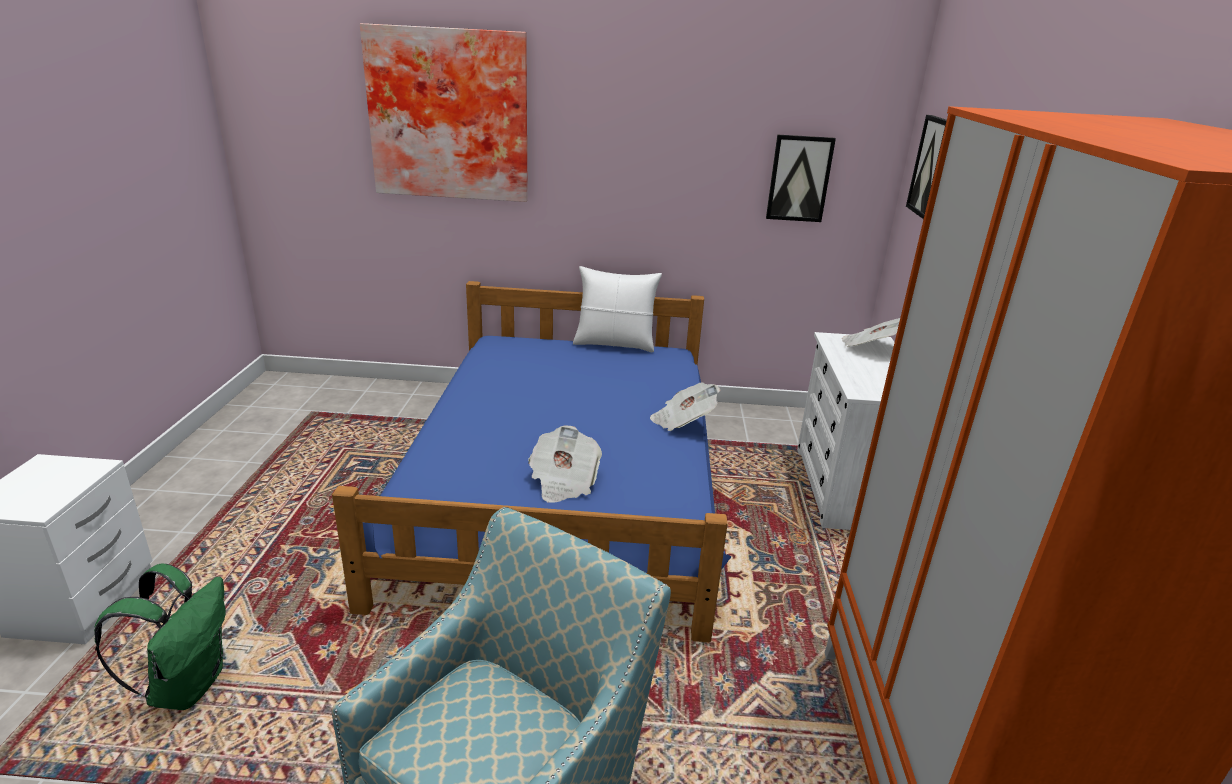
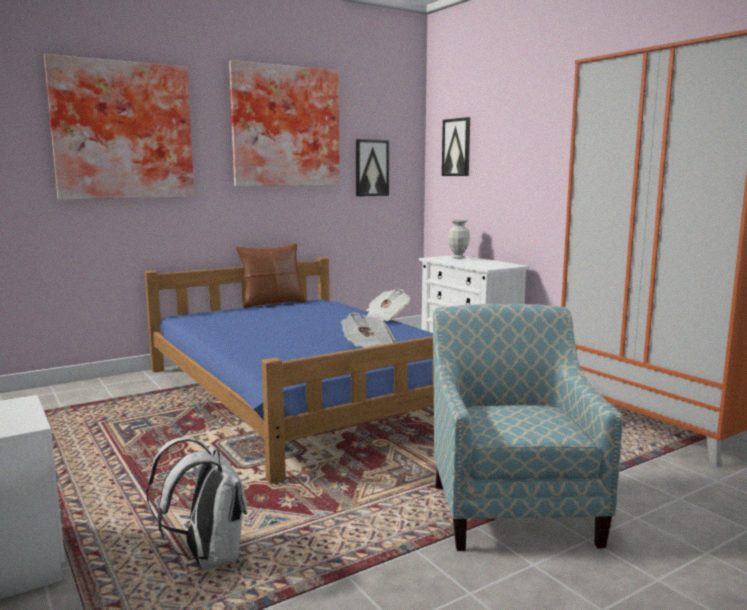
camera: 35 degrees left, 15 degrees down
green backpack [94,564,226,710] -> white backpack [146,437,247,570]
white pillow [573,266,662,352] -> brown pillow [235,243,306,308]
newspaper [842,318,900,347] -> vase [448,220,470,259]
none -> picture [229,60,340,186]

